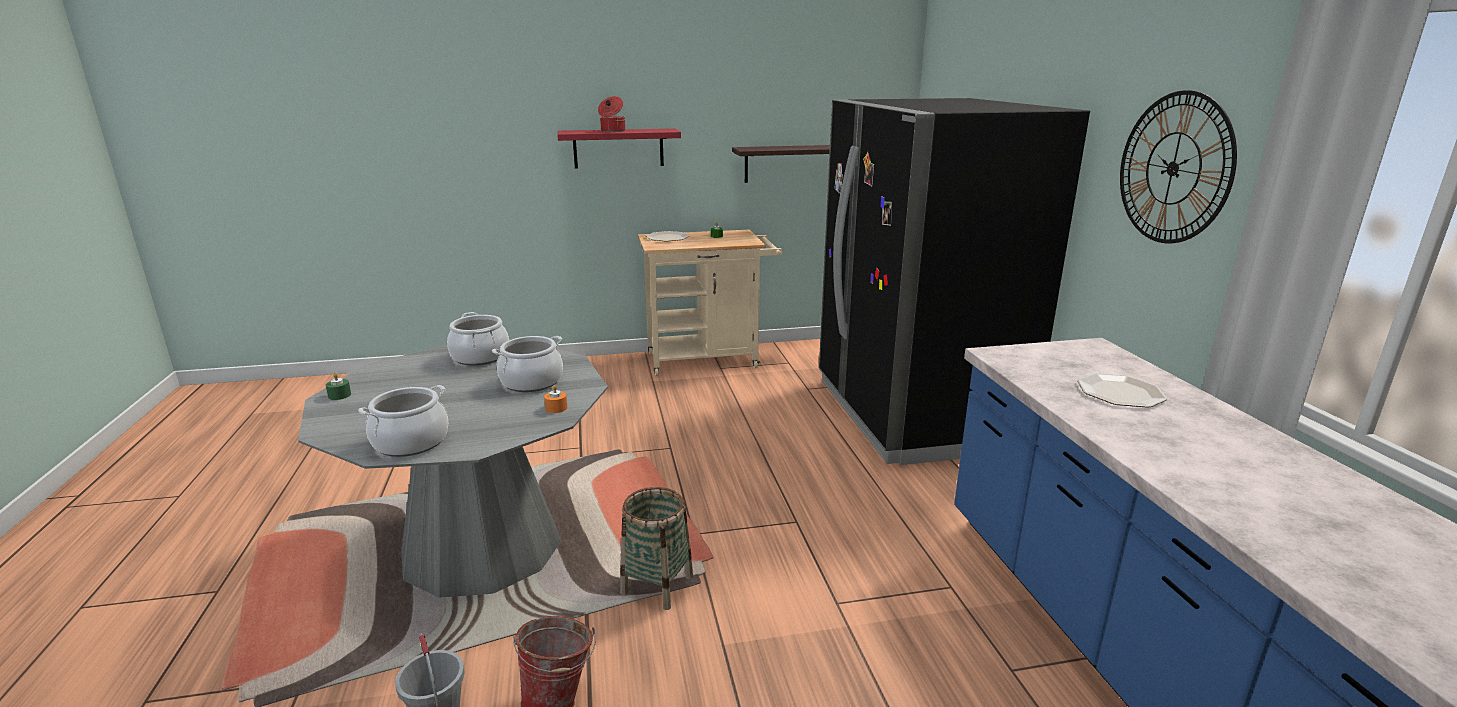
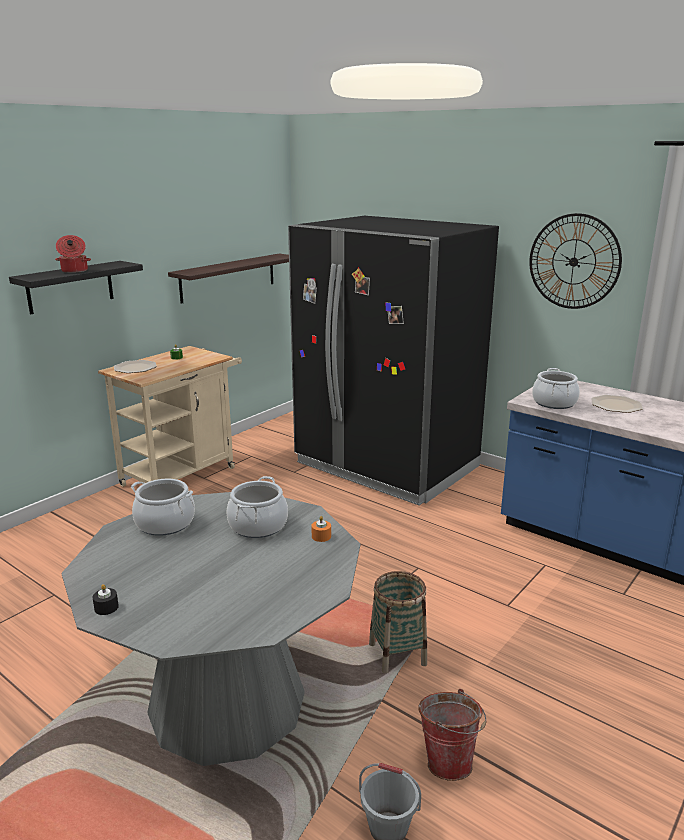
camera: 40 degrees left, 0 degrees up
green candle [326,373,351,400] -> black candle [92,584,119,615]
cooking pot [358,385,449,457] -> cooking pot moved to [532,368,580,409]
red shelf [557,129,681,168] -> black shelf [9,261,143,314]

